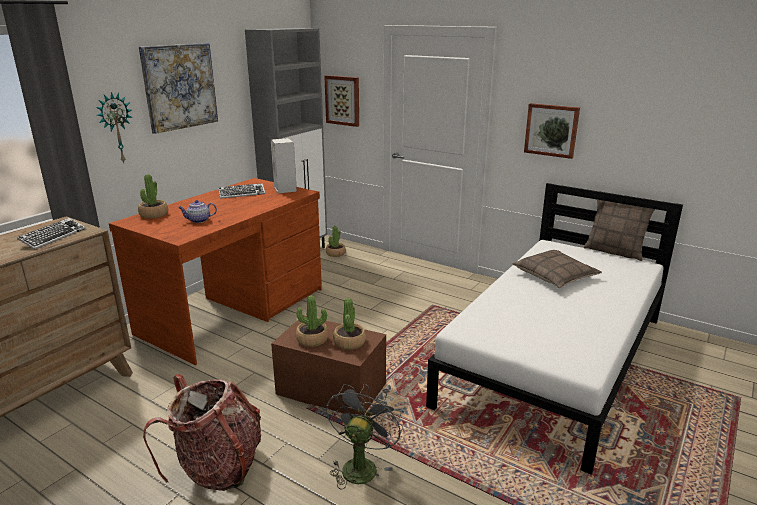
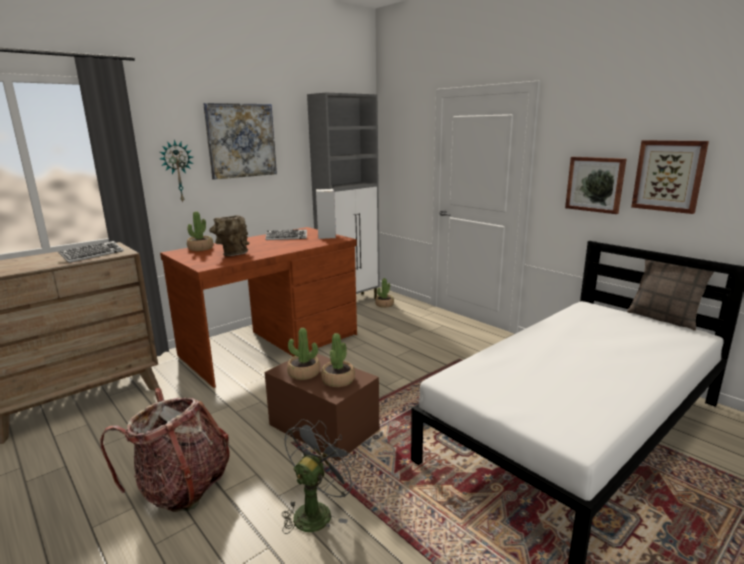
camera: 15 degrees right, 5 degrees down
teapot [178,200,217,223] -> brown vase [209,215,250,256]
picture [324,75,359,127] -> picture moved to [631,140,709,214]
pillow [512,250,602,288] -> none

